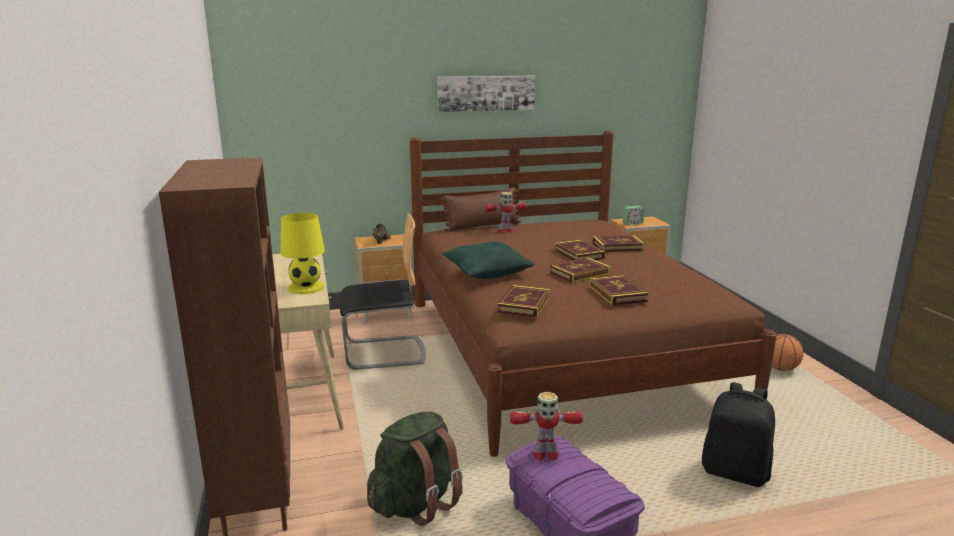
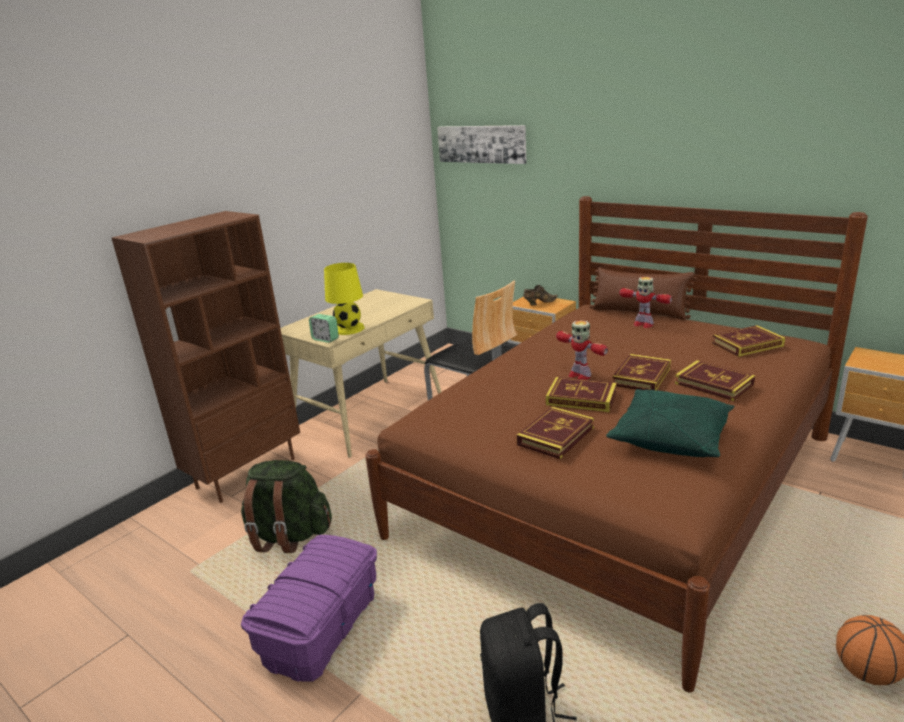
camera: 55 degrees right, 5 degrees up
picture [437,76,535,112] -> picture moved to [437,125,526,164]
green pillow [442,241,534,279] -> green pillow moved to [606,389,734,457]
book [498,285,550,318] -> book moved to [712,325,785,357]
toy robot [510,392,583,461] -> toy robot moved to [556,320,608,380]
alarm clock [623,206,644,226] -> alarm clock moved to [309,314,339,343]

